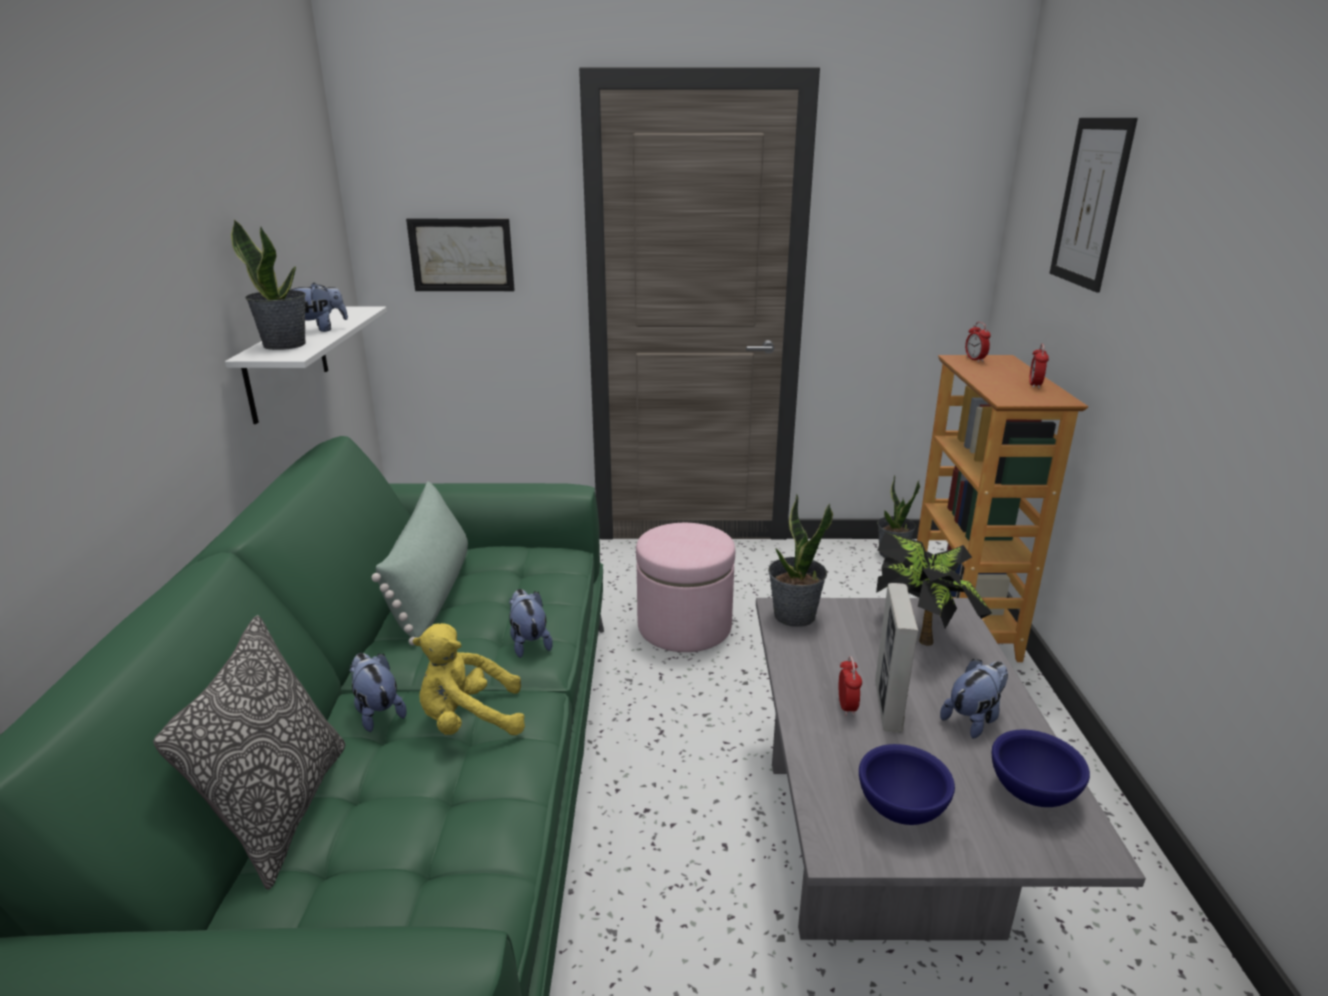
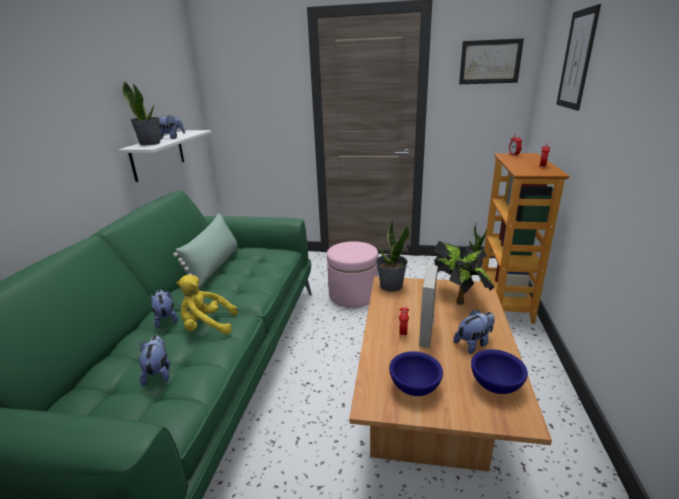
camera: 10 degrees right, 0 degrees up
pillow [153,615,345,890] -> none
picture [406,219,515,291] -> picture moved to [459,38,524,84]
plush toy [509,589,553,658] -> plush toy moved to [139,335,170,386]
grey coffee table [756,598,1146,940] -> brown coffee table [349,277,552,472]

